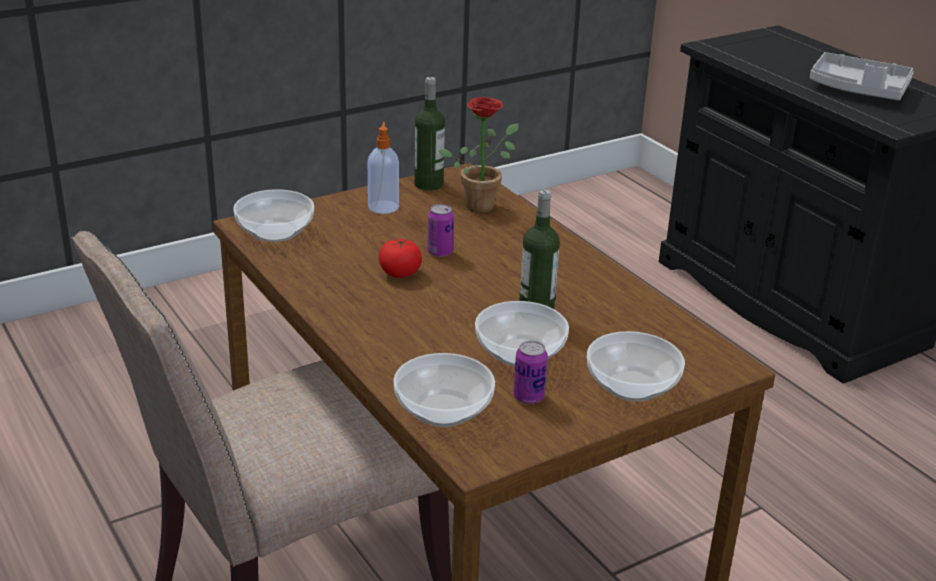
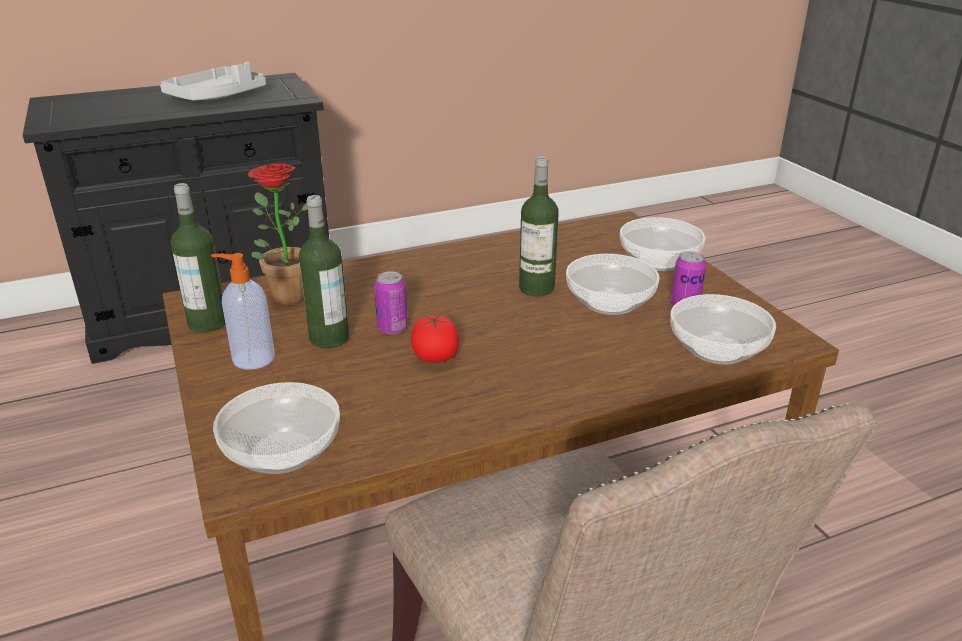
camera: 80 degrees left, 0 degrees up
none -> bottle [299,195,349,349]

